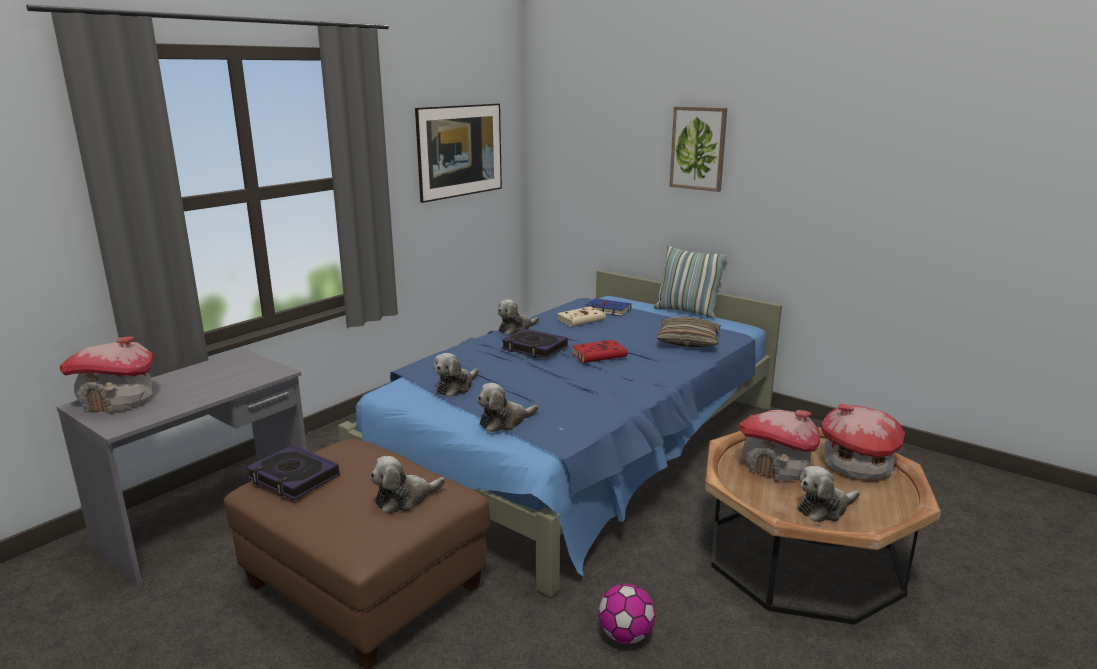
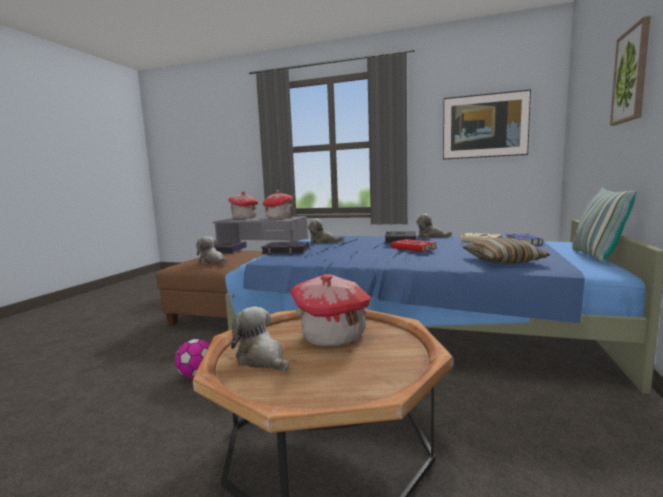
camera: 70 degrees right, 10 degrees down
plush toy [477,383,538,432] -> book [261,241,309,255]
toy house [821,404,905,479] -> toy house moved to [263,190,293,218]

